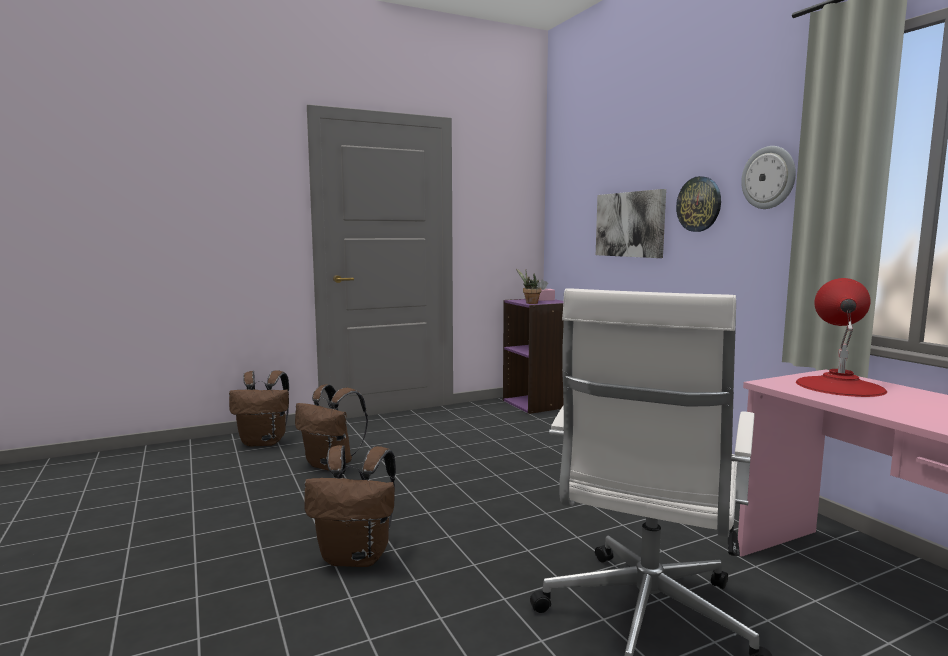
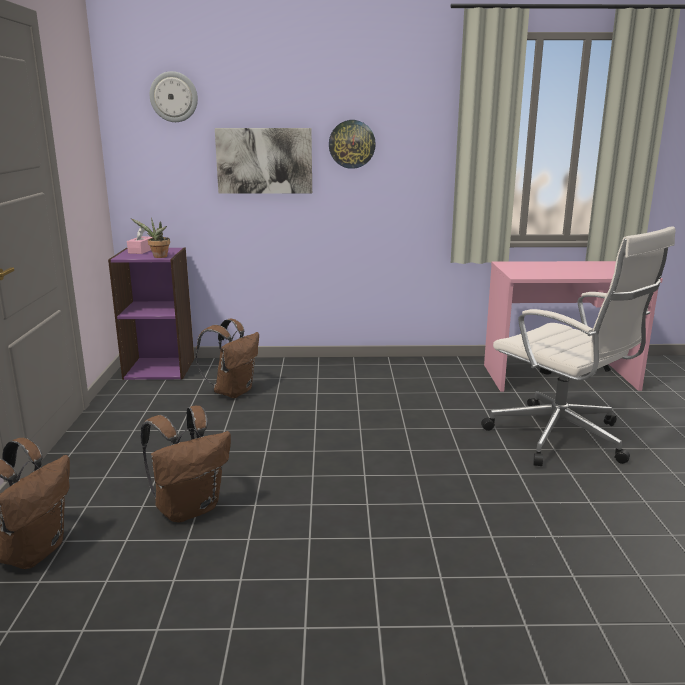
camera: 65 degrees left, 10 degrees up
brown backpack [305,445,396,567] -> brown backpack moved to [196,319,259,398]
wall clock [741,146,796,209] -> wall clock moved to [150,71,198,122]
red table lamp [796,278,887,397] -> none

